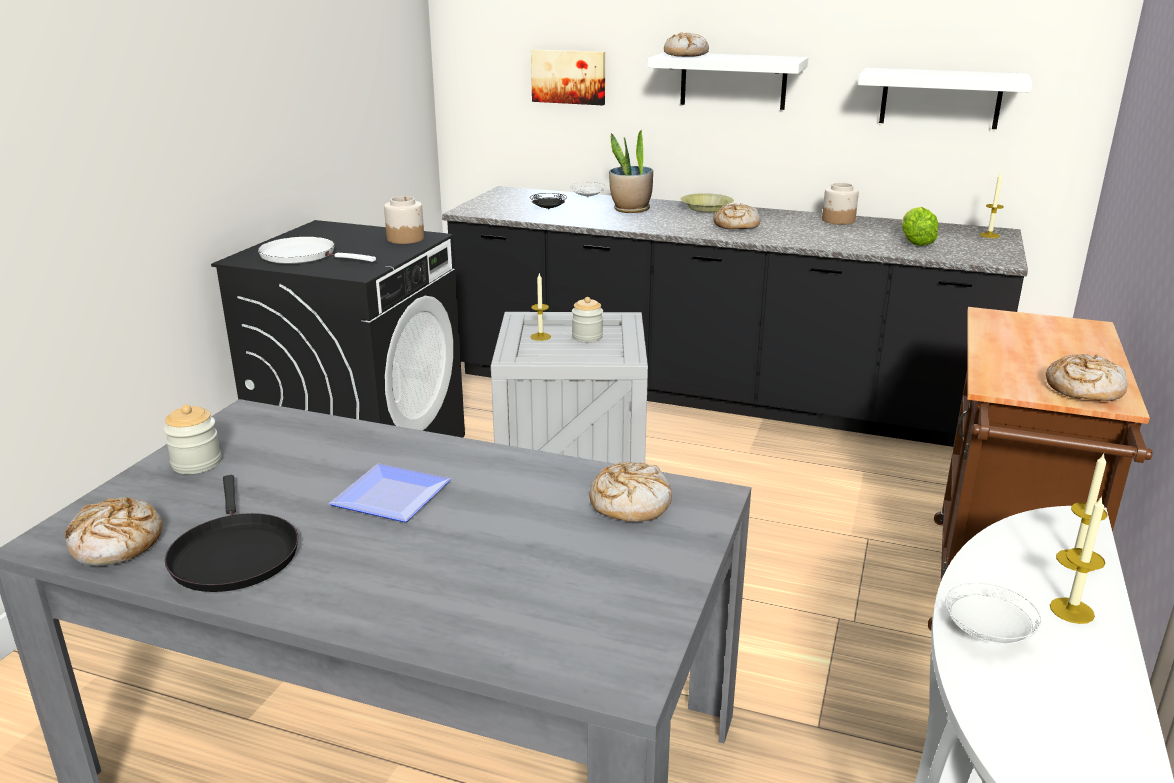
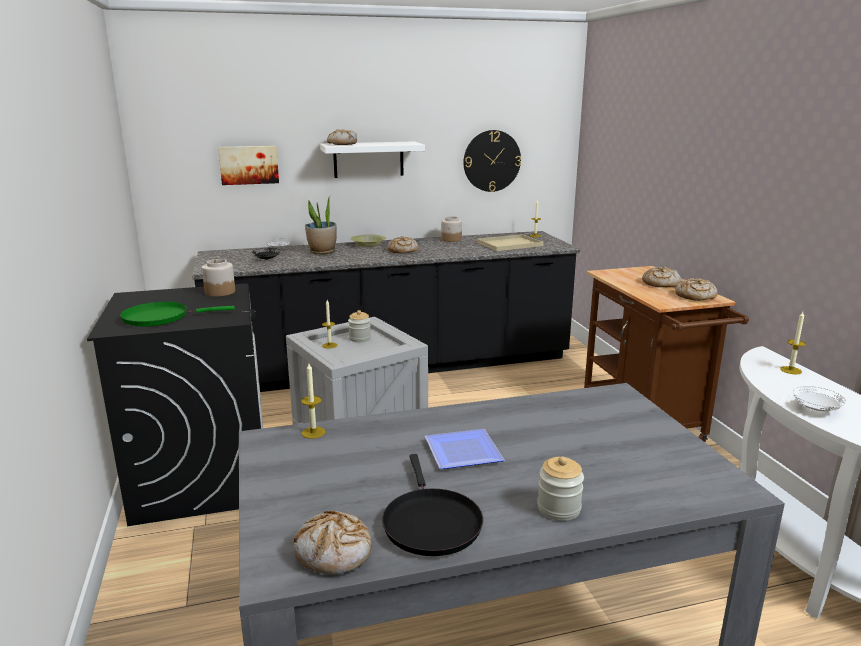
camera: 35 degrees left, 5 degrees down
jar [163,404,221,474] -> jar moved to [537,456,584,521]
black frying pan [165,475,298,592] -> black frying pan turned 45 degrees clockwise [382,454,483,556]
white frying pan [258,237,376,264] -> green frying pan [120,302,235,327]
bread [590,462,672,522] -> bread moved to [642,267,681,287]
white shelf [858,68,1032,129] -> wall clock [464,130,521,192]
lettuce [902,207,938,246] -> beige tray [477,234,543,251]
candle [1050,496,1105,624] -> candle moved to [301,363,325,439]

